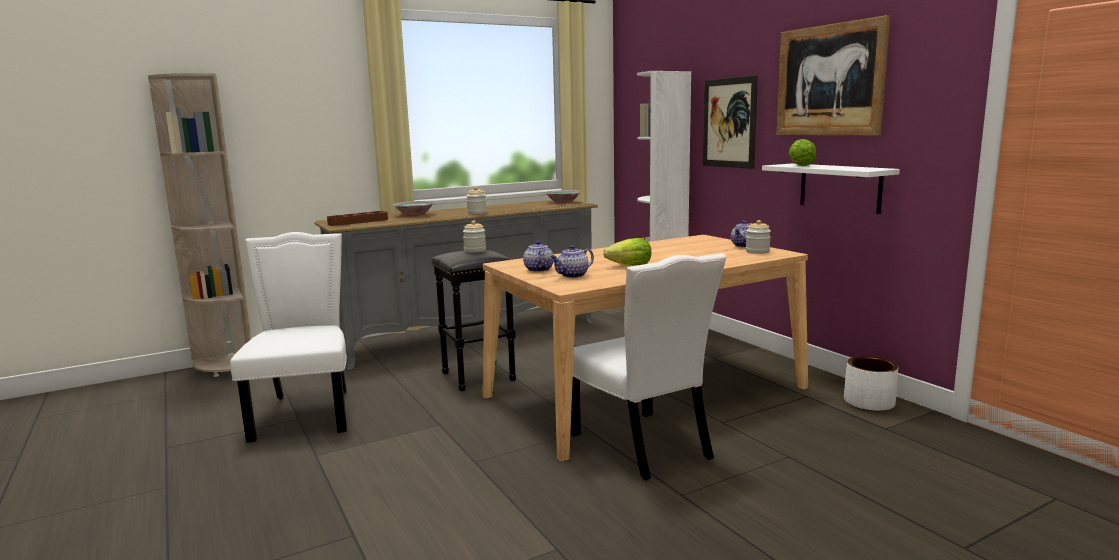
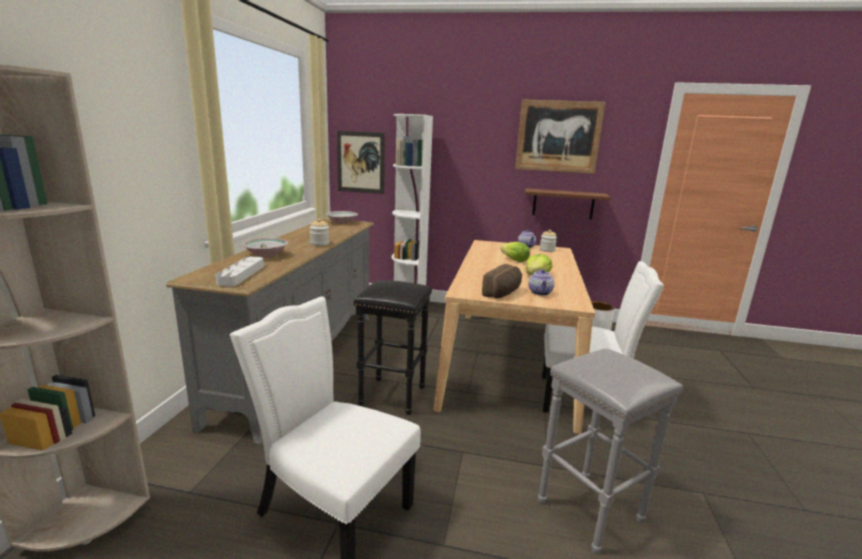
camera: 50 degrees left, 5 degrees up
brown tray [327,211,388,226] -> grey tray [216,256,264,286]
jar [463,221,486,253] -> none
teapot [523,241,554,272] -> bread [482,264,522,298]
picture [703,75,758,169] -> picture moved to [337,131,385,194]
white shelf [762,163,900,214] -> brown shelf [525,188,611,220]
lettuce [789,139,816,166] -> lettuce moved to [500,242,530,262]
none -> grey stool [538,349,683,555]

